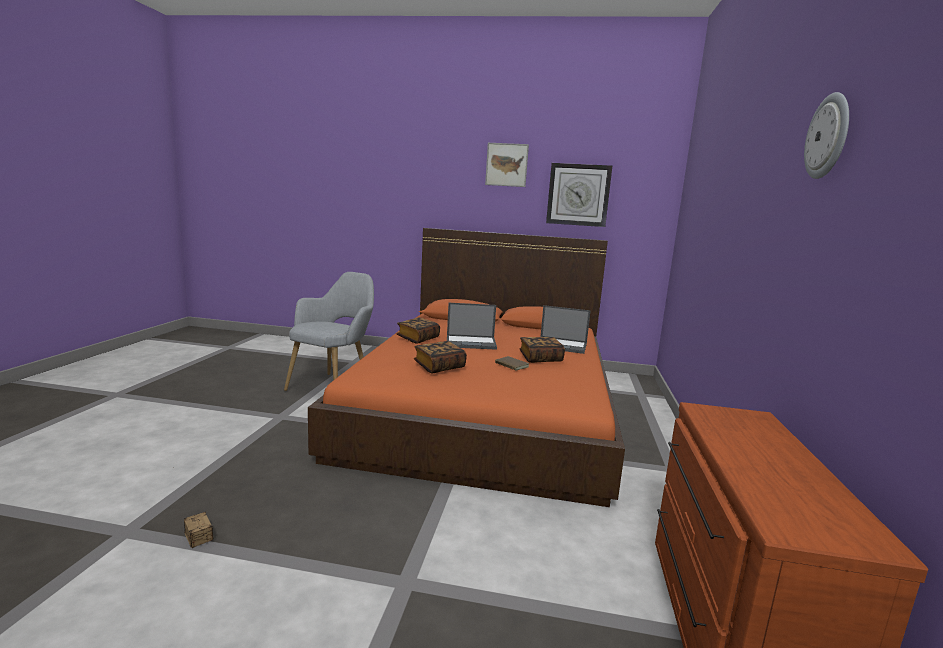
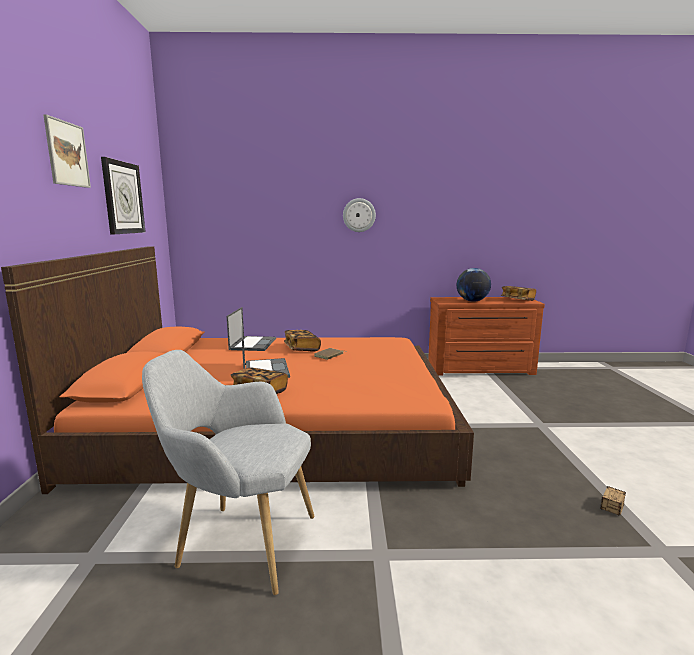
camera: 100 degrees left, 0 degrees up
book [414,341,467,373] -> book moved to [501,286,536,301]
wall clock [804,92,849,179] -> wall clock moved to [343,198,376,232]
none -> globe [457,268,491,302]

